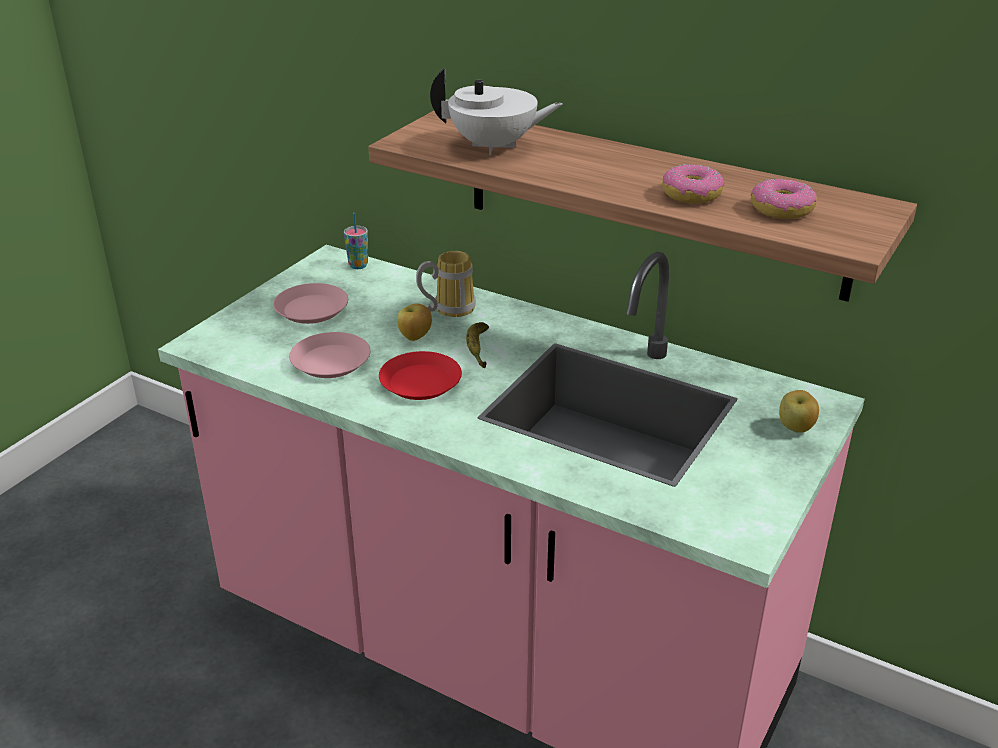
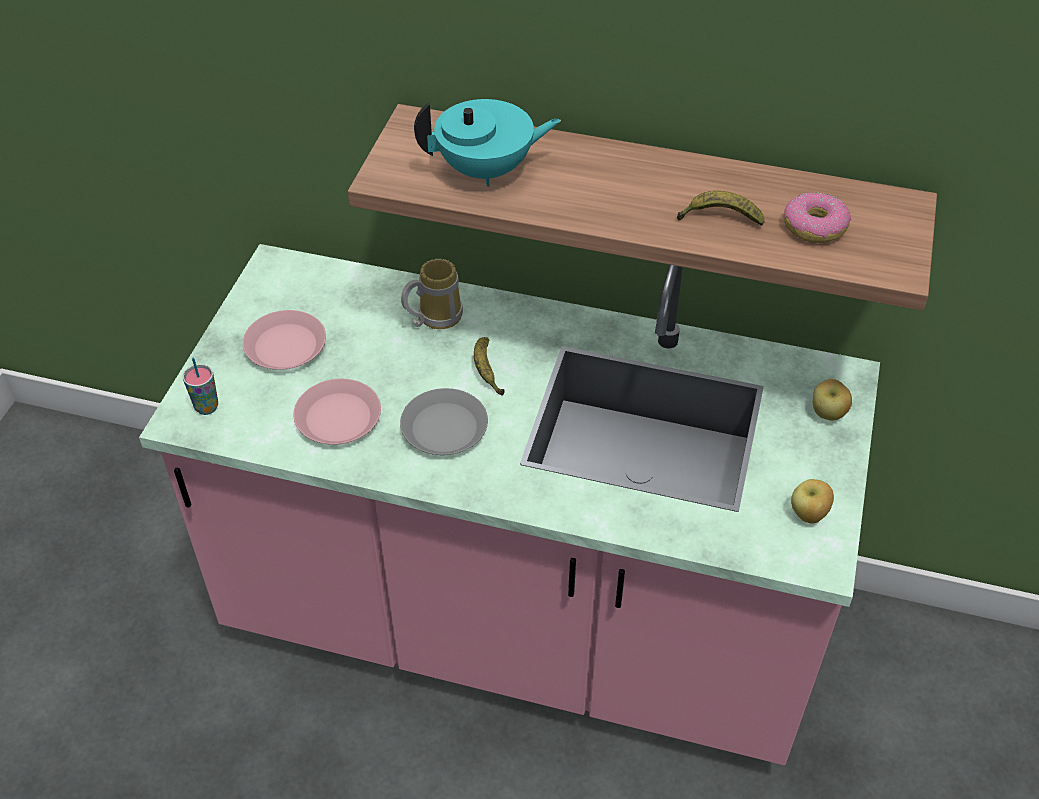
camera: 15 degrees left, 15 degrees up
cup [344,213,368,269] -> cup moved to [183,357,218,415]
red plate [379,351,462,400] -> grey plate [400,388,488,455]
apple [397,304,432,341] -> apple moved to [791,479,834,524]
white teapot [430,68,563,155] -> turquoise teapot [414,99,561,187]
donut [662,164,724,204] -> banana [677,191,765,226]

